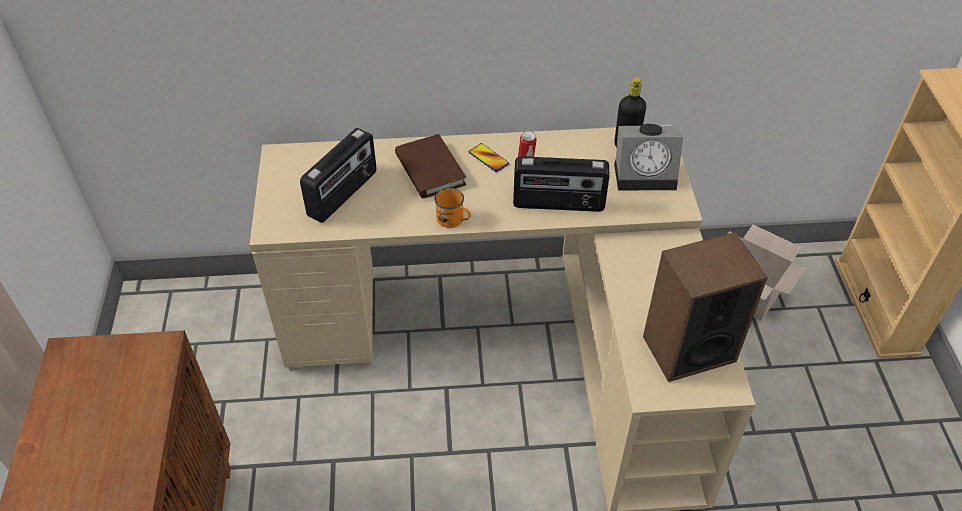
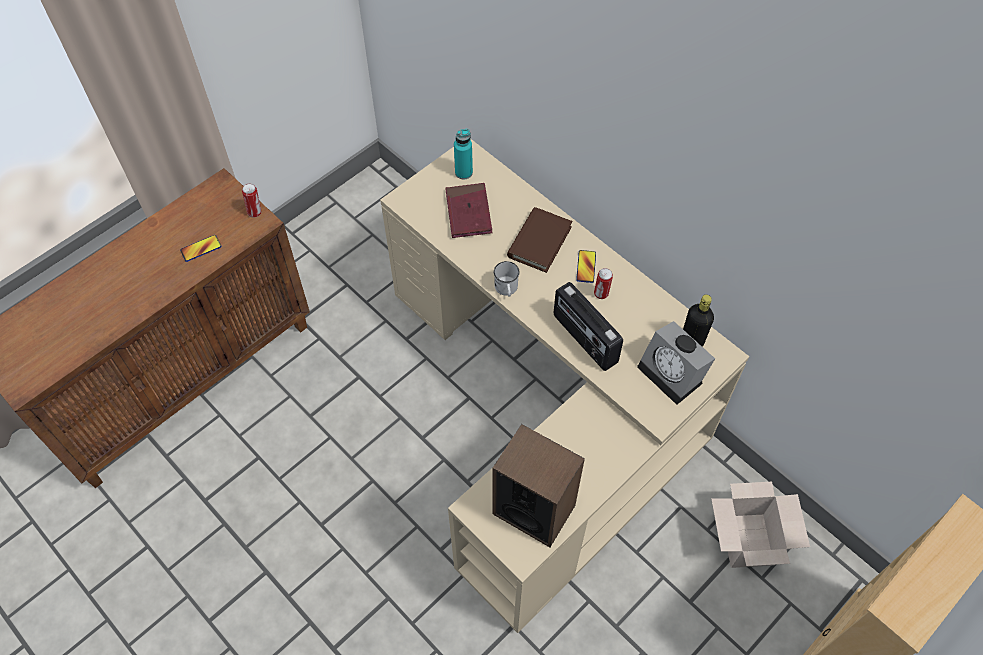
camera: 50 degrees right, 10 degrees up
radio [300,128,376,223] -> red book [445,183,492,238]
orange mug [434,188,471,228] -> white mug [494,261,520,297]
none -> phone [180,235,222,262]
none -> can [242,184,261,218]
none -> turquoise bottle [454,129,473,180]

